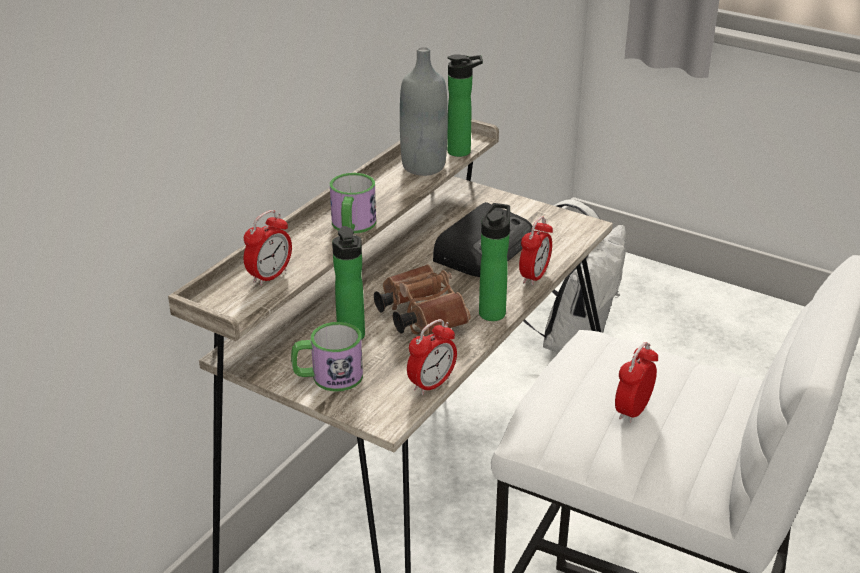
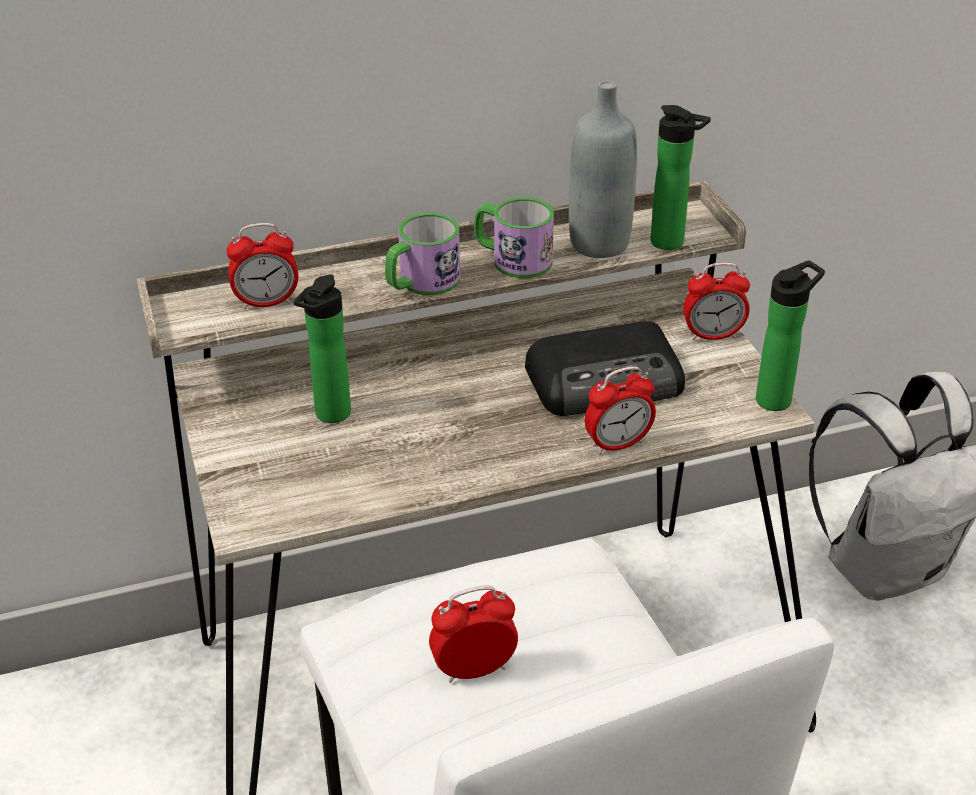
camera: 40 degrees right, 5 degrees up
mug [291,322,363,392] -> mug moved to [474,197,554,278]
brown binoculars [374,264,471,336] -> none
alarm clock [407,319,457,395] -> alarm clock moved to [683,263,750,340]
bottle [479,203,510,321] -> bottle moved to [756,260,825,411]

